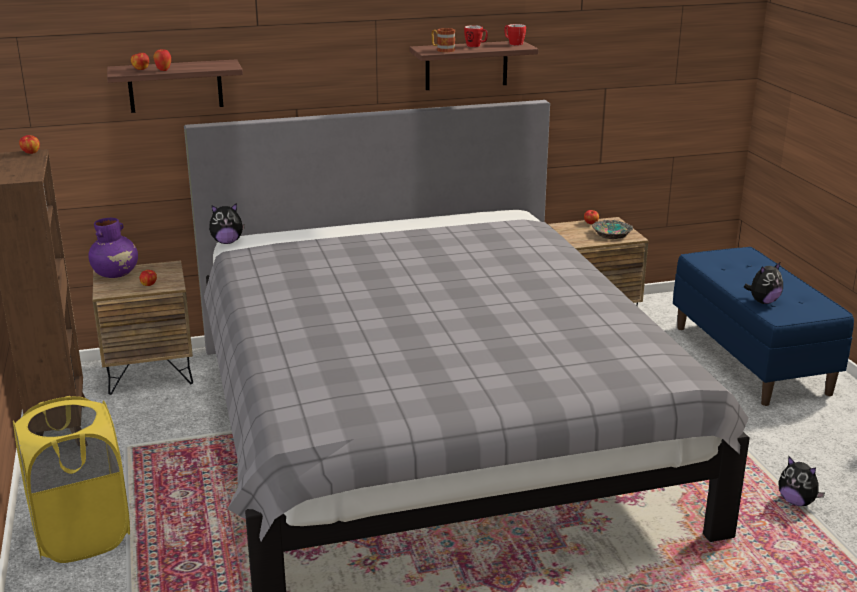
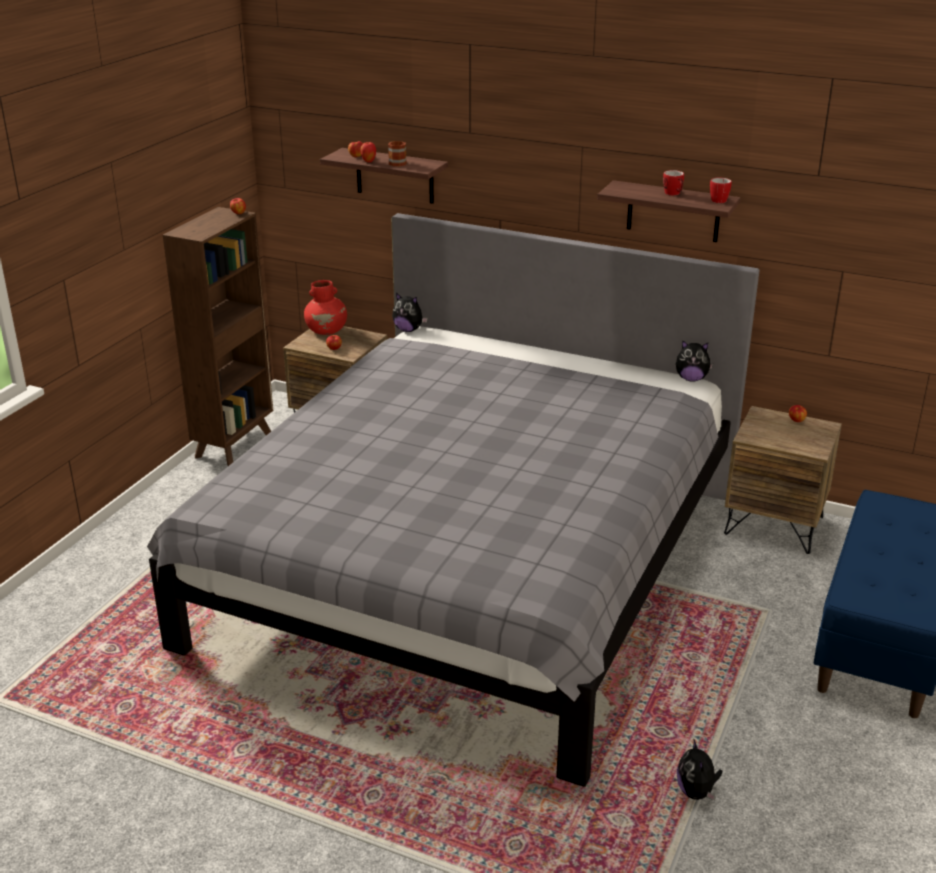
camera: 40 degrees right, 5 degrees up
yellow laundry basket [13,396,130,563] -> none
purple vase [88,218,138,278] -> red vase [304,280,347,335]
mug [431,28,455,52] -> mug moved to [388,141,407,166]
bowl [592,220,633,239] -> none
plush toy [744,262,783,304] -> plush toy moved to [676,340,713,382]

